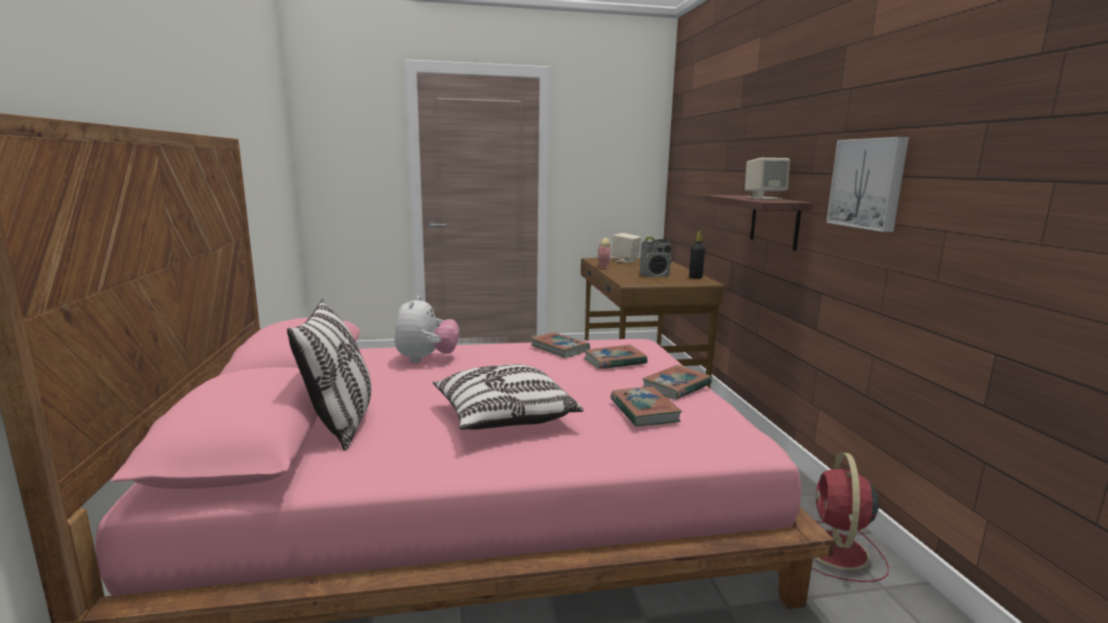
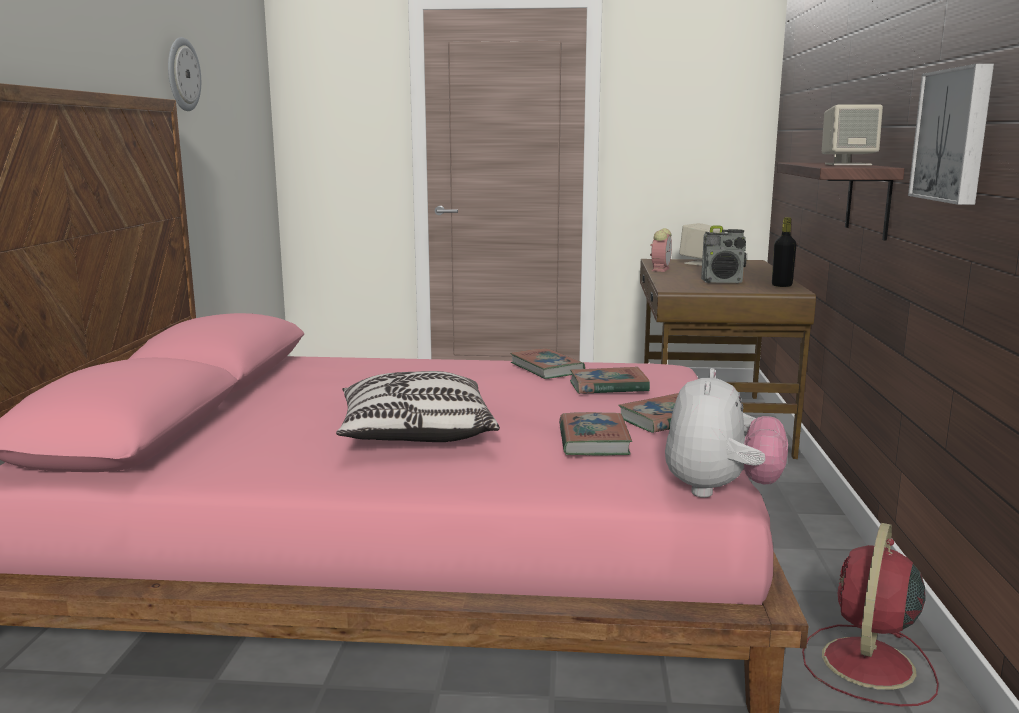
camera: 15 degrees right, 0 degrees up
pillow [287,299,371,450] -> none
plush toy [395,295,459,363] -> plush toy moved to [665,368,788,498]
none -> wall clock [168,37,201,111]

